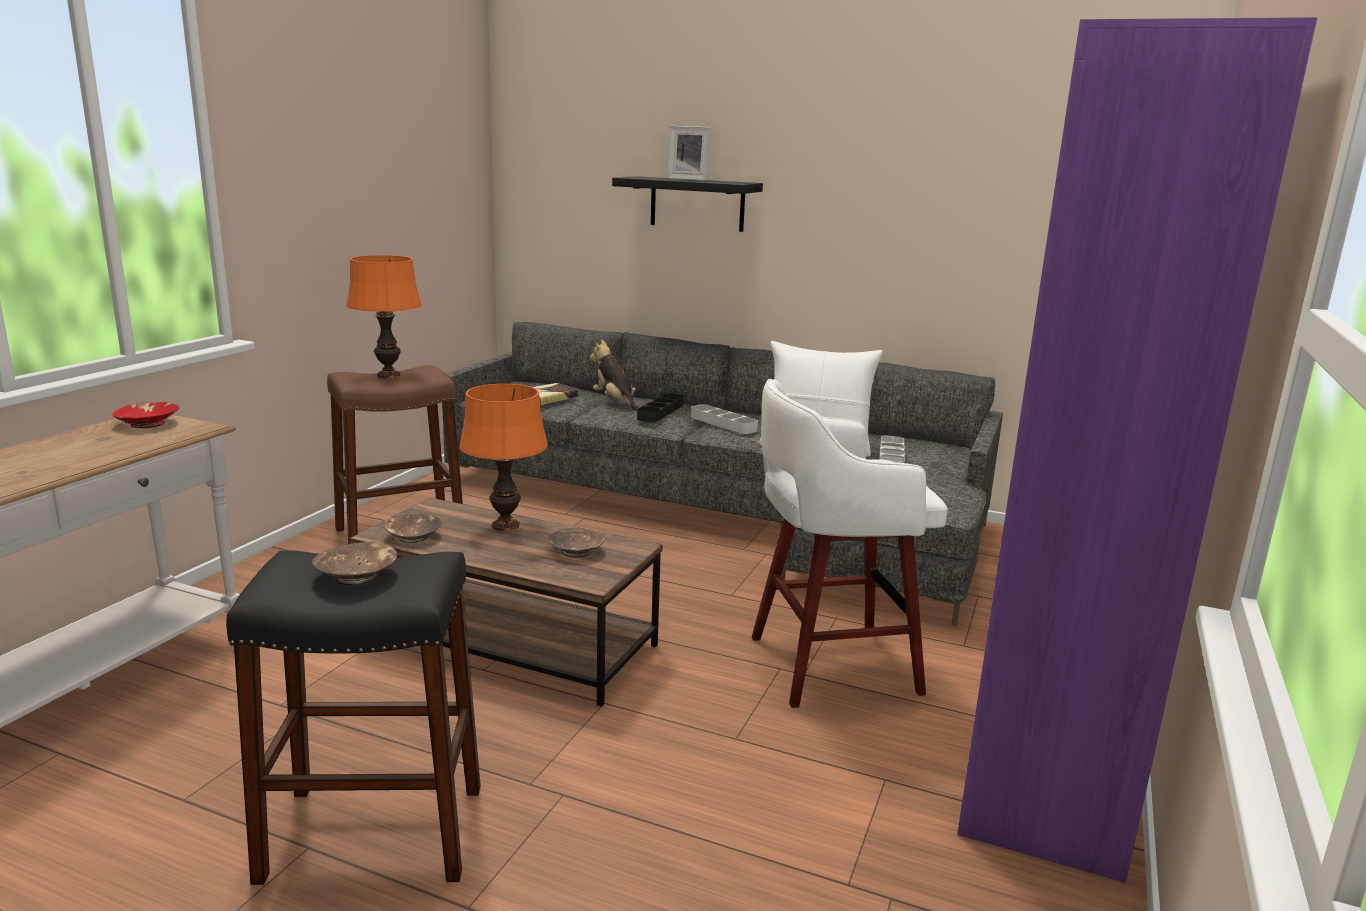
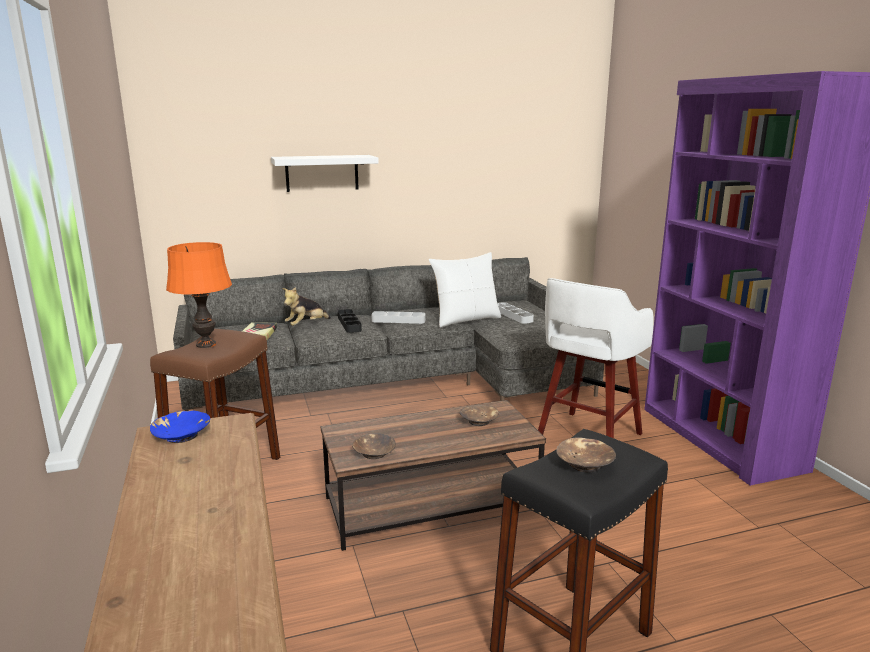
camera: 40 degrees left, 0 degrees up
red bowl [113,402,179,428] -> blue bowl [150,411,210,443]
orange table lamp [459,384,548,531] -> none
plush toy [590,340,640,411] -> plush toy turned 60 degrees counterclockwise [282,287,331,326]
black shelf [612,176,763,232] -> white shelf [271,155,379,192]
picture frame [667,126,711,181] -> none

